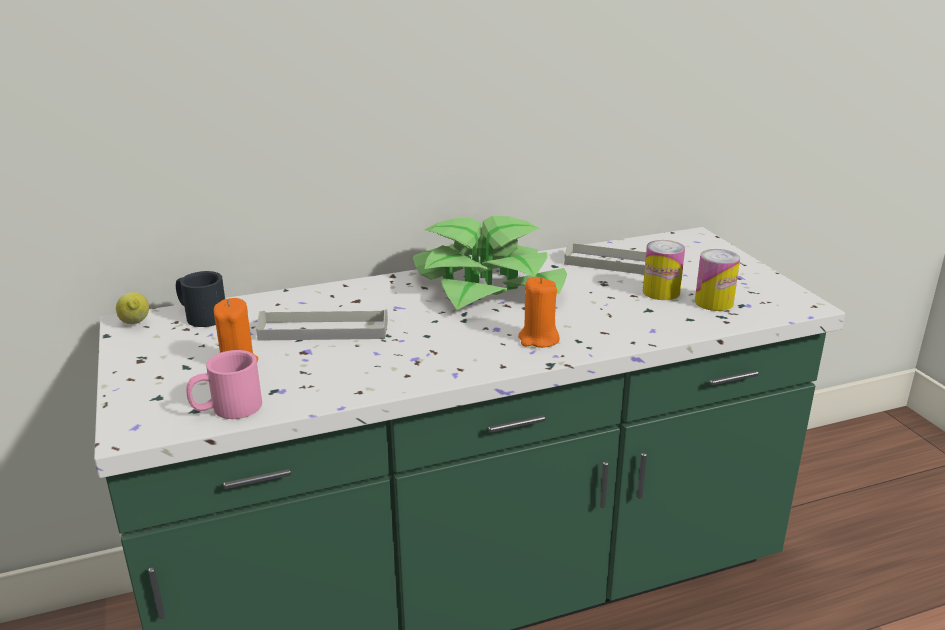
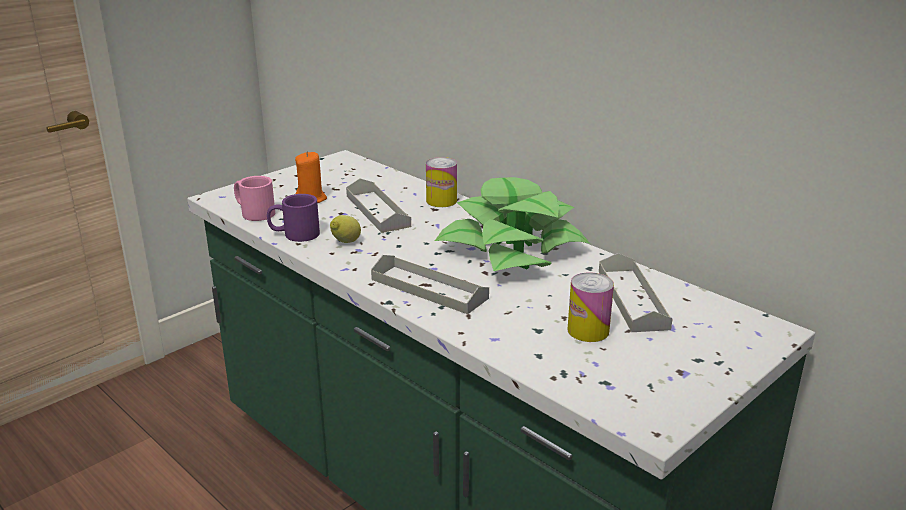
camera: 65 degrees right, 0 degrees up
lemon [116,292,149,324] -> lemon moved to [330,215,361,243]
black mug [176,271,225,327] -> none
orange candle [518,277,560,348] -> grey tray [371,255,489,314]
can [695,249,740,311] -> can moved to [426,157,457,207]
none -> purple mug [267,194,320,242]

